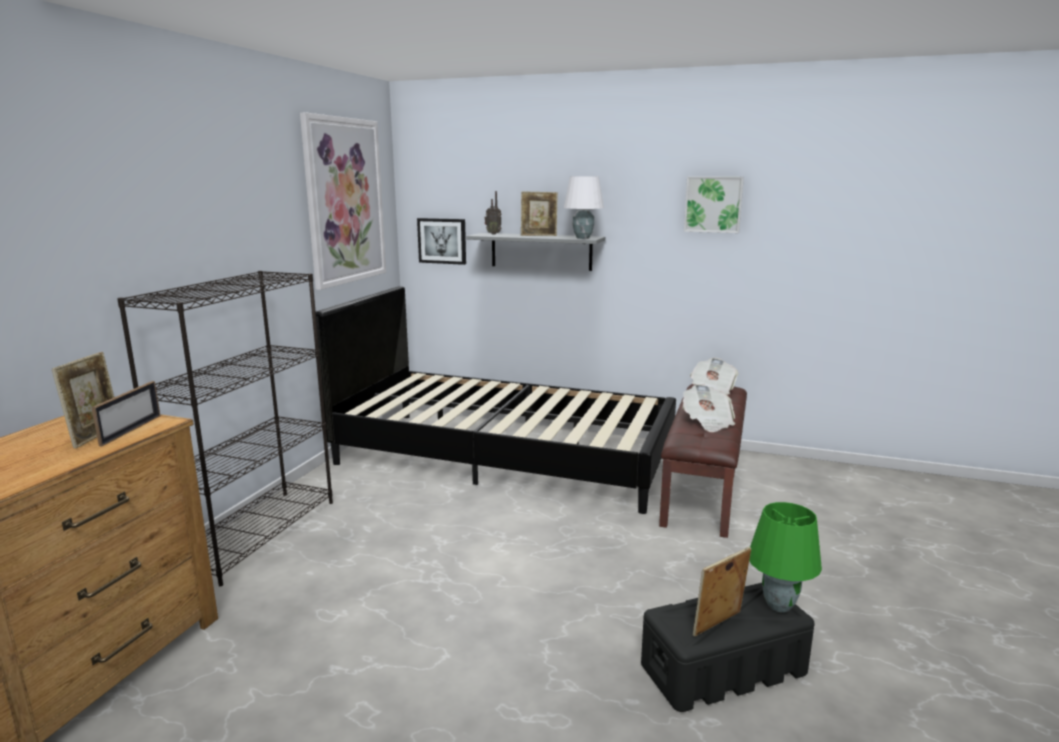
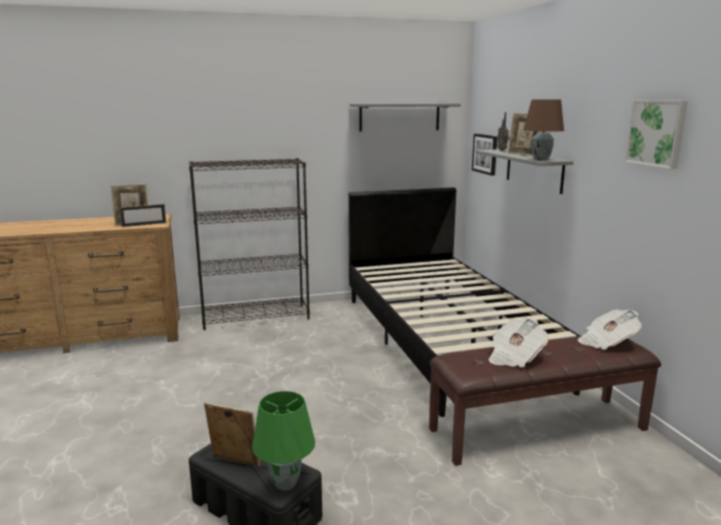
camera: 55 degrees right, 0 degrees up
picture [300,112,386,290] -> grey shelf [350,103,461,132]
white table lamp [564,176,604,239] -> brown table lamp [523,99,564,161]

